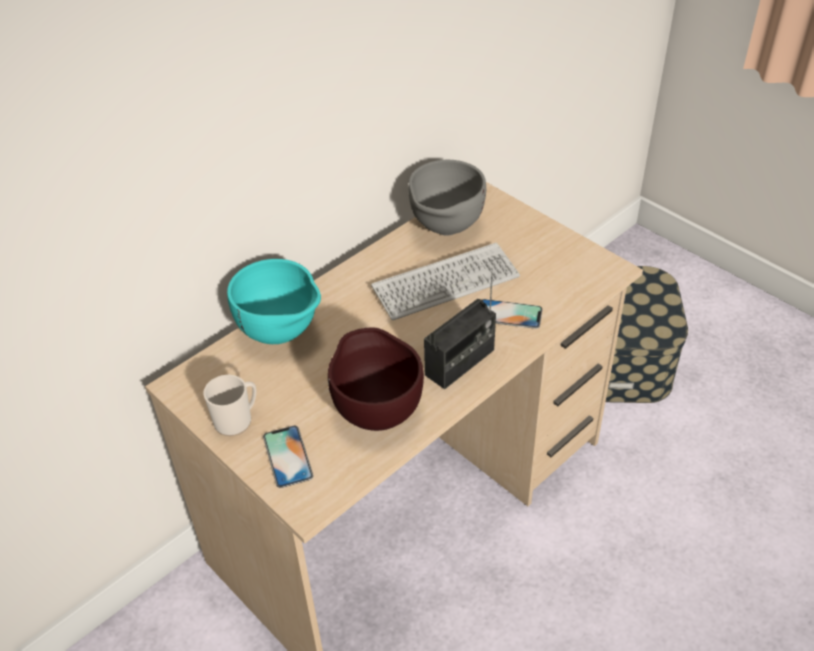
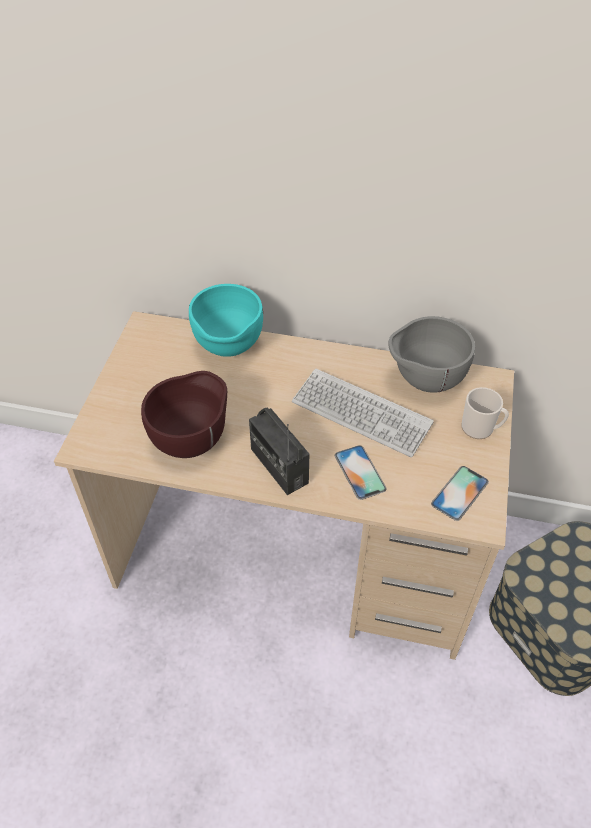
camera: 55 degrees right, 5 degrees up
mug [203,375,256,436] -> mug moved to [461,387,509,439]
phone [263,426,313,488] -> phone moved to [431,466,489,521]
radio [424,268,496,389] -> radio turned 45 degrees clockwise [249,407,309,495]

